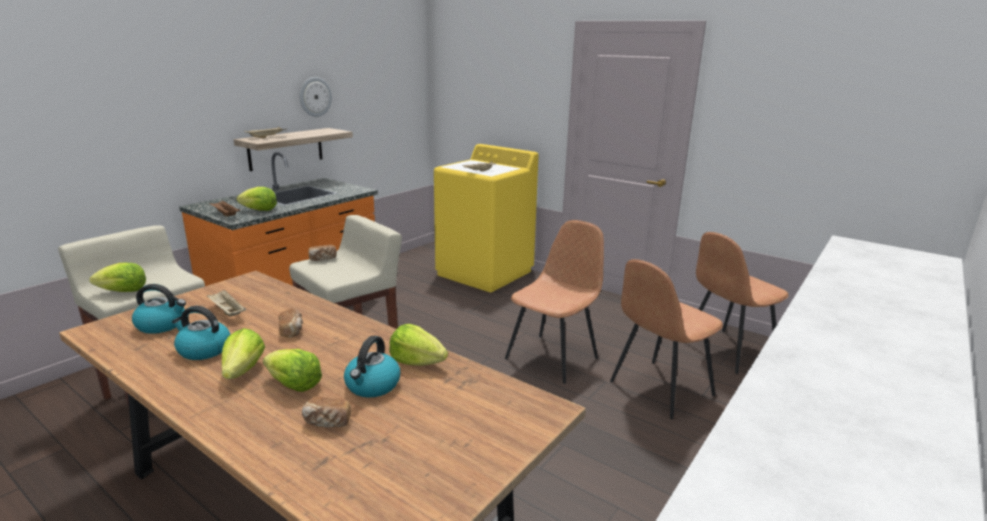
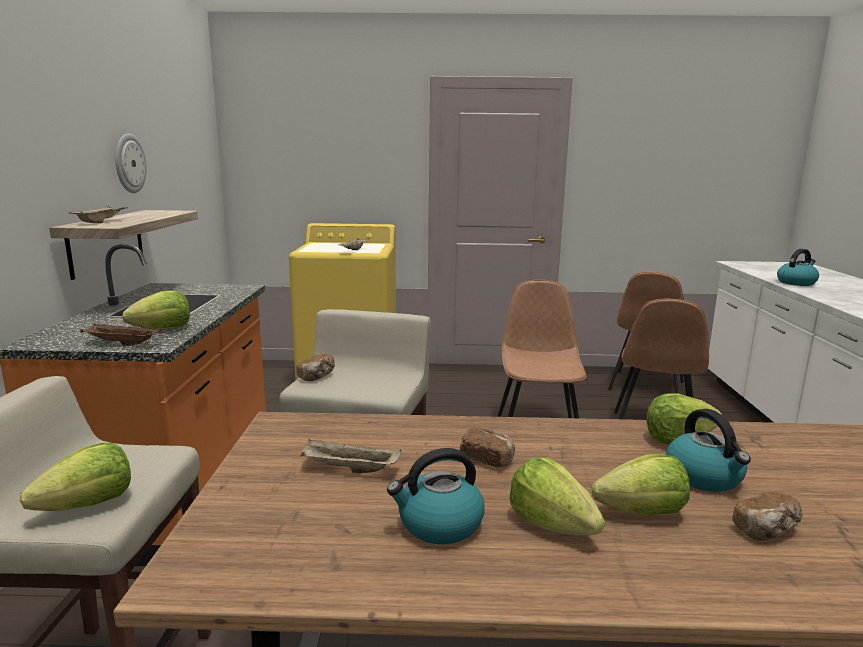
camera: 35 degrees left, 5 degrees down
kettle [132,284,186,334] -> kettle moved to [777,249,819,286]

